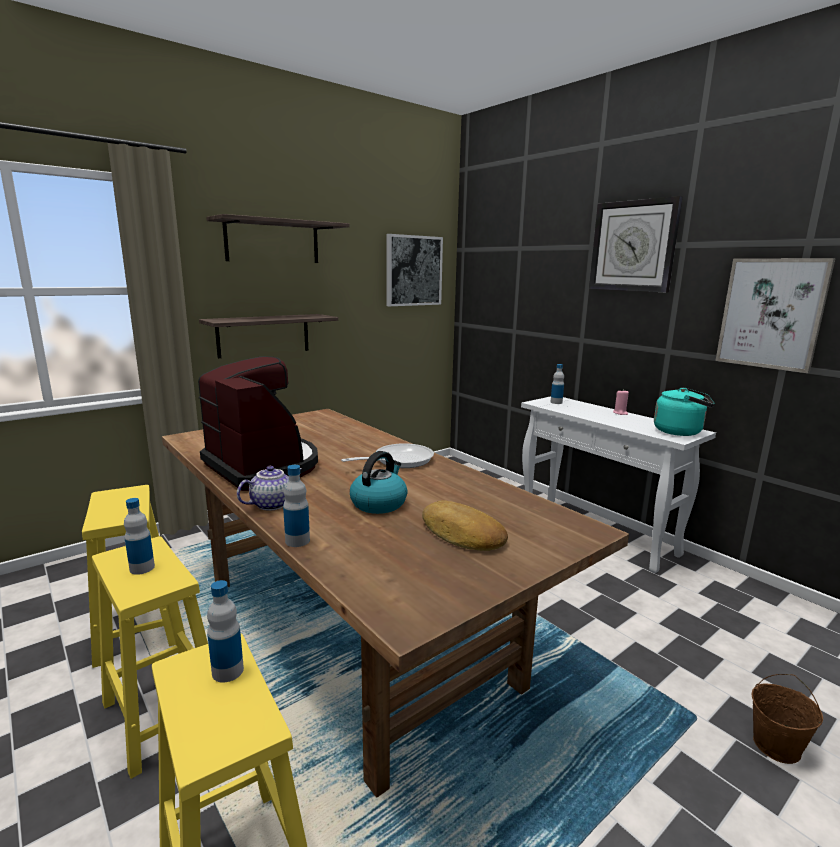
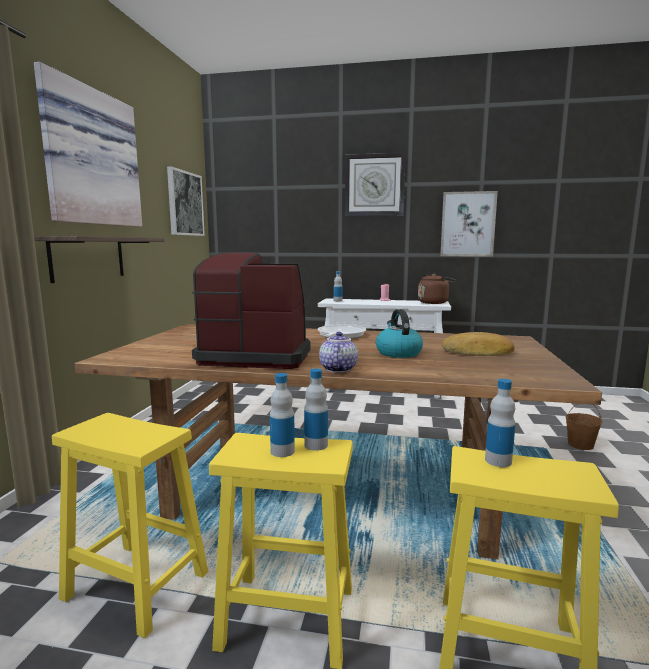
camera: 40 degrees left, 5 degrees down
shelf [206,214,349,263] -> picture [34,62,142,227]
bottle [283,465,310,547] -> bottle moved to [304,369,328,451]
turquoise kettle [654,387,715,436] -> brown kettle [418,274,456,304]

